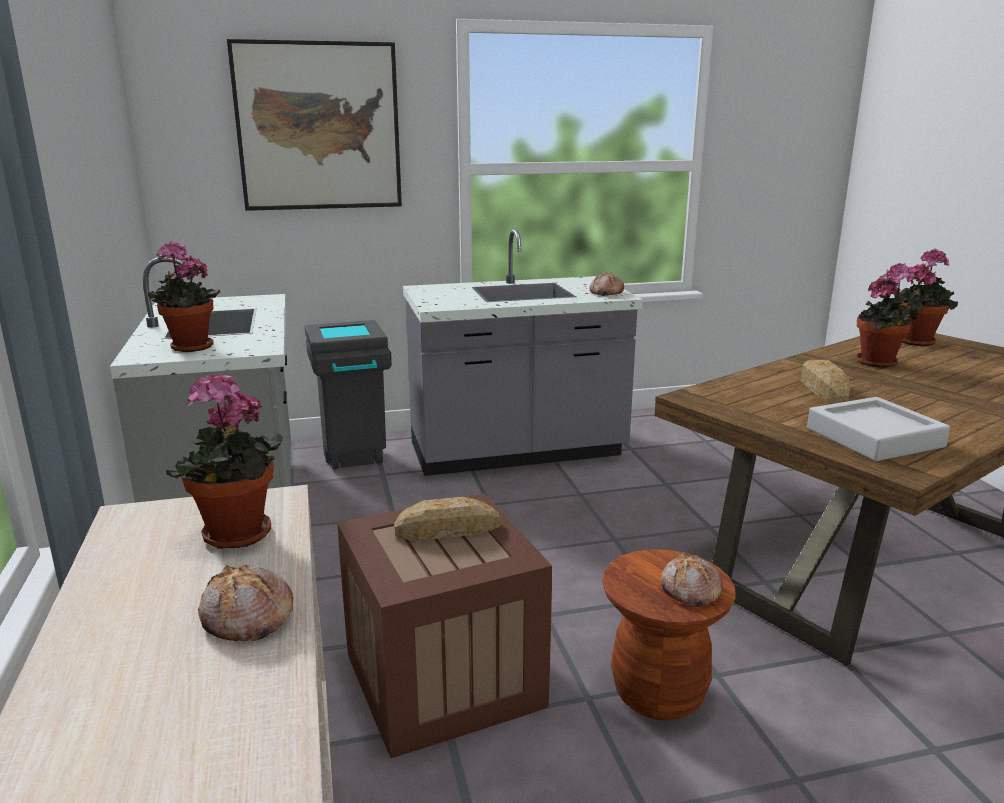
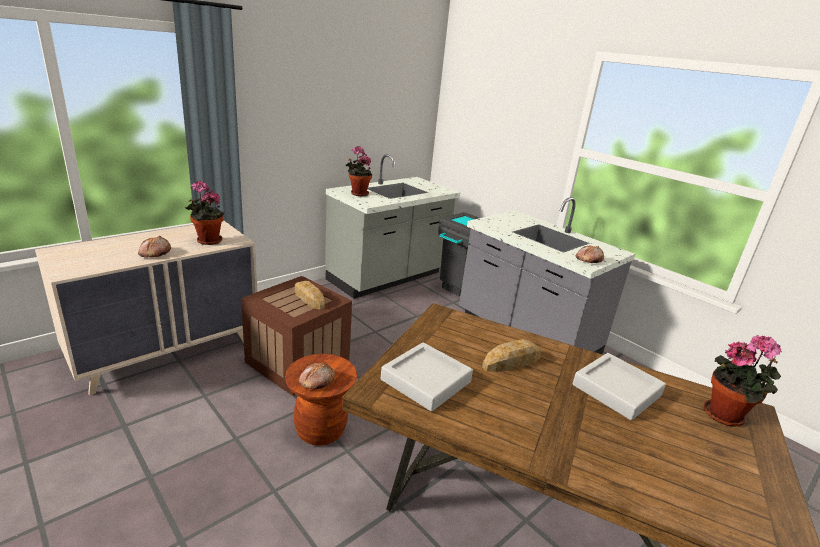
camera: 60 degrees right, 5 degrees up
picture [227,39,402,211] -> none
potted plant [856,263,924,368] -> grey tray [573,353,666,420]

